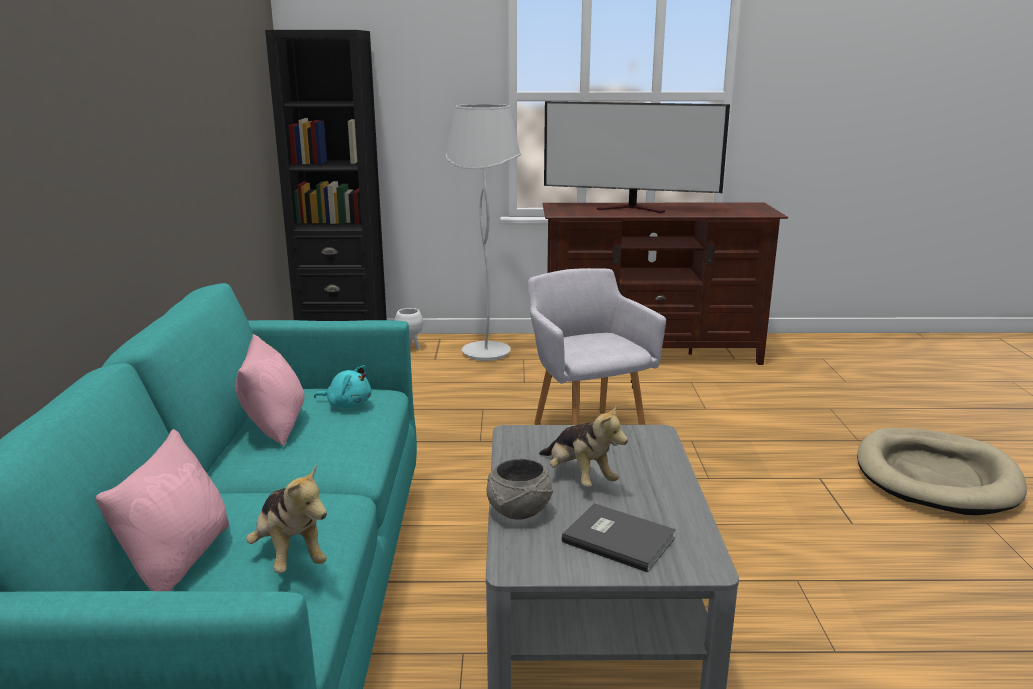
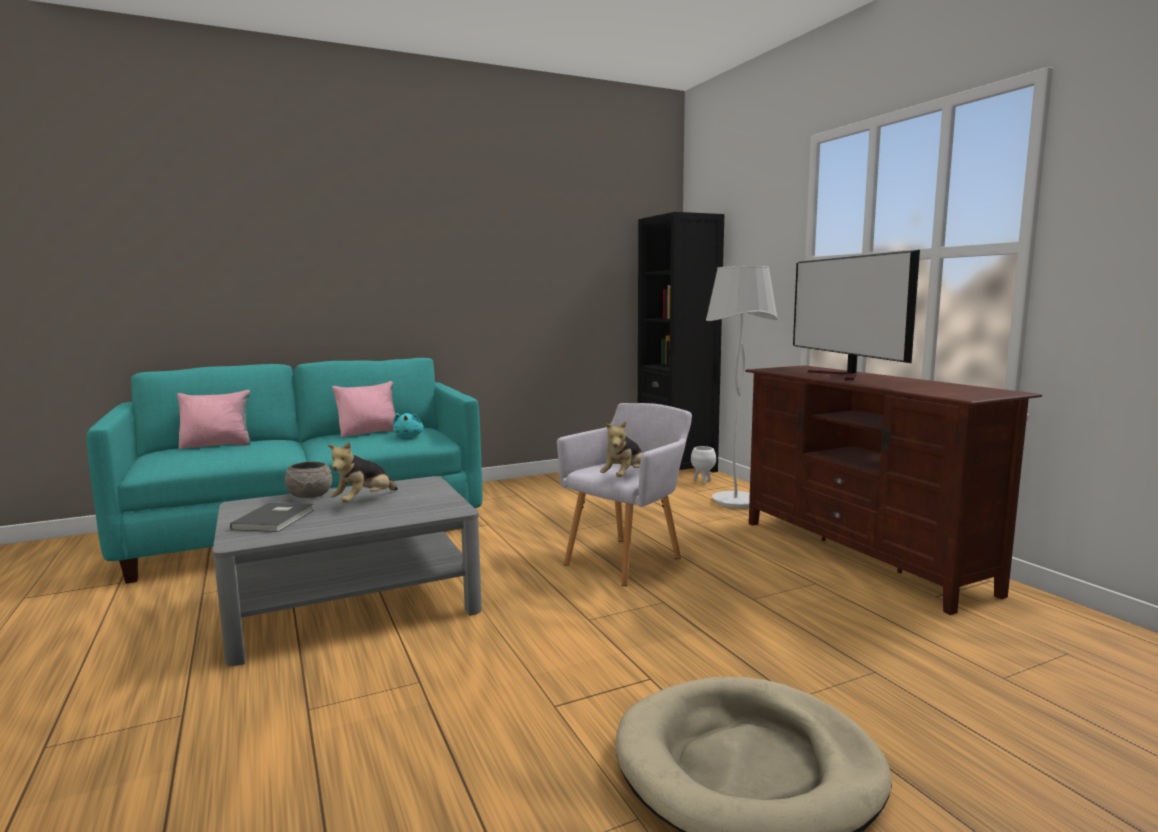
camera: 65 degrees right, 10 degrees down
plush toy [246,465,327,573] -> plush toy moved to [600,421,643,477]

